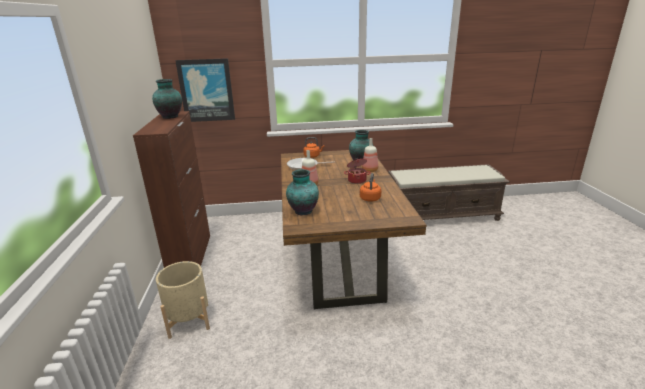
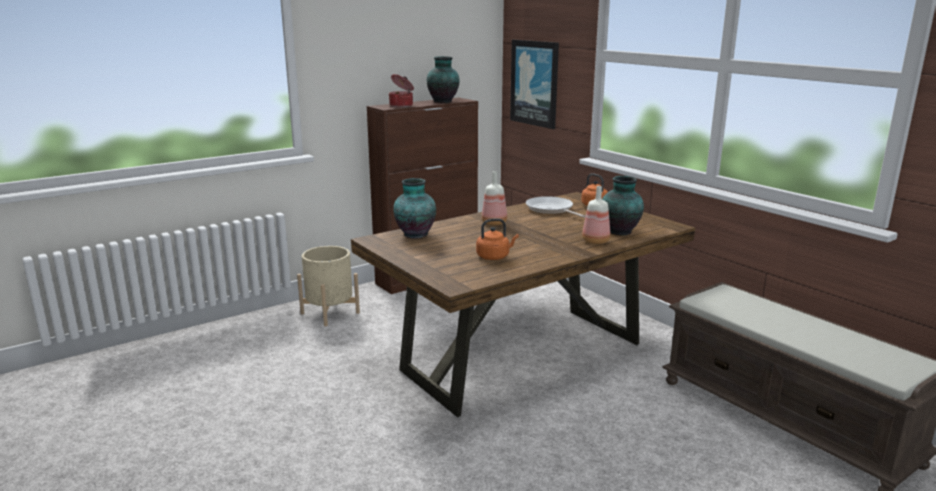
camera: 60 degrees right, 5 degrees down
cooking pot [344,158,371,184] -> cooking pot moved to [389,74,414,107]

